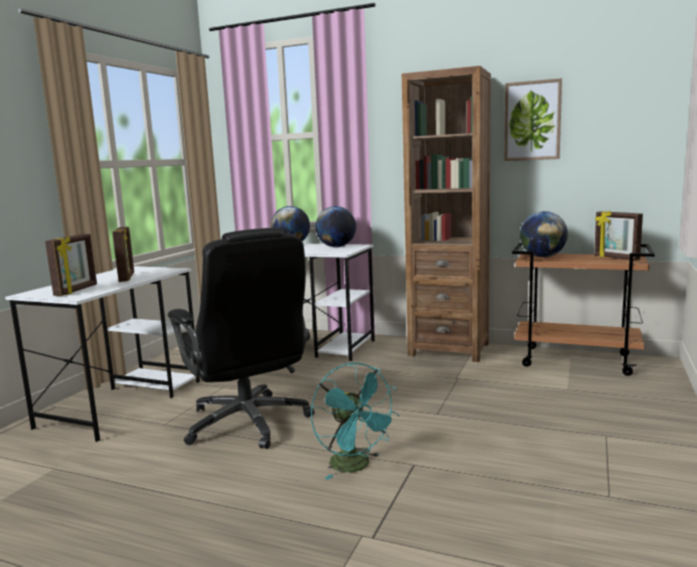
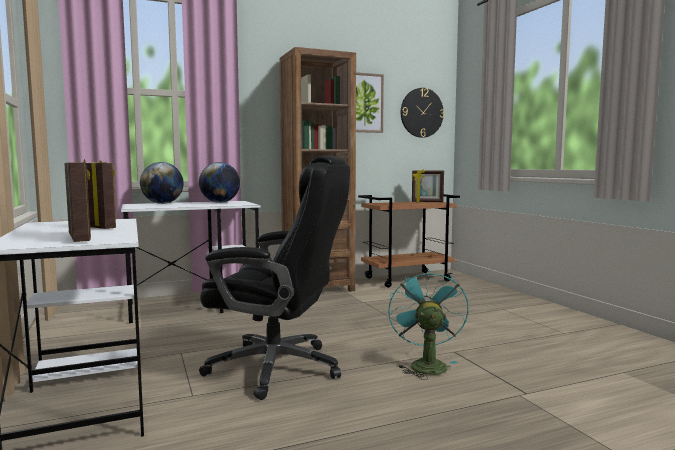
camera: 45 degrees left, 5 degrees down
turquoise fan [311,363,399,480] -> turquoise fan turned 105 degrees counterclockwise [388,269,469,380]
globe [520,211,568,257] -> none
none -> wall clock [401,88,444,138]

